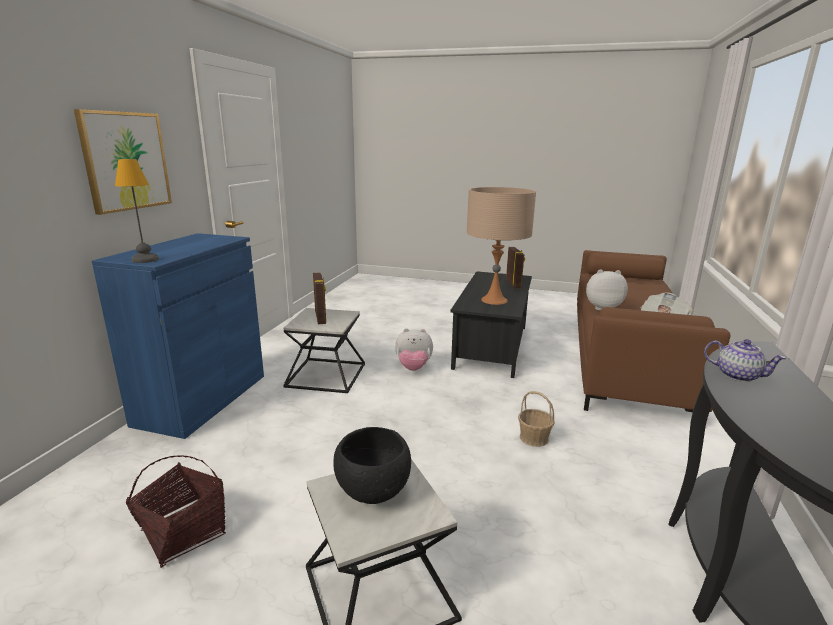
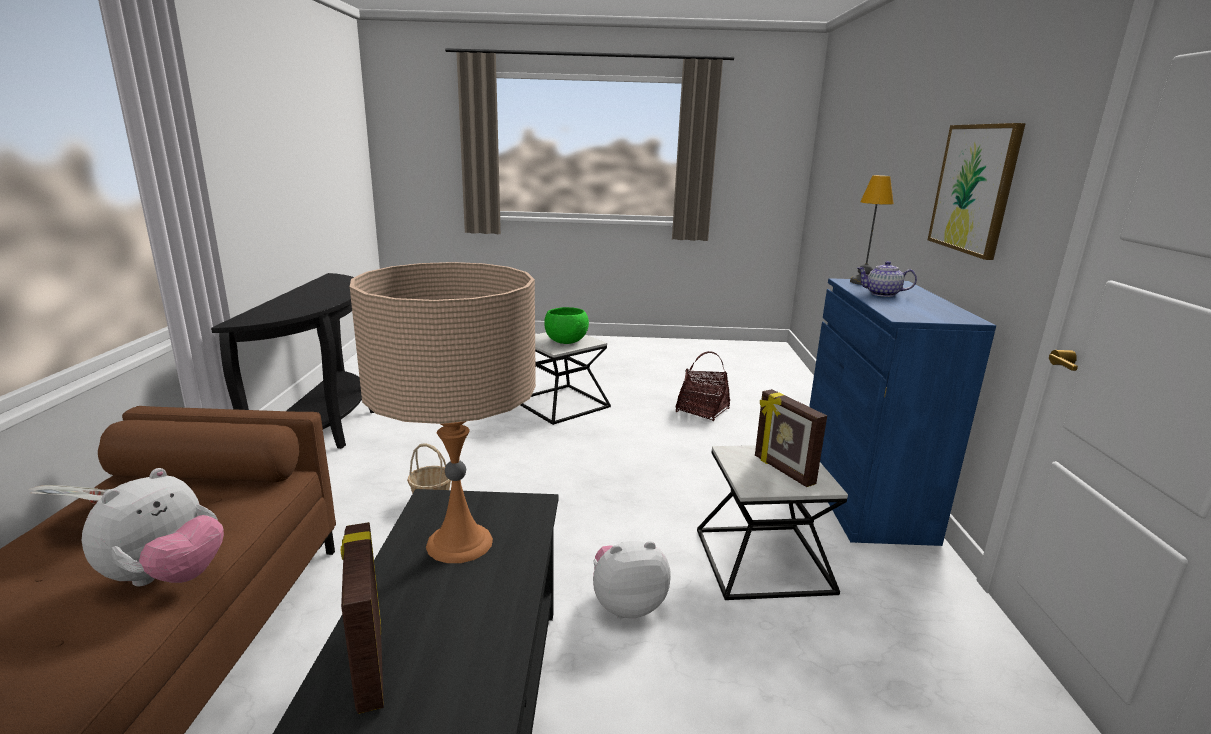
camera: 165 degrees right, 0 degrees up
black bowl [333,427,411,504] -> green bowl [544,307,589,344]
plush toy [586,269,628,310] -> plush toy turned 60 degrees counterclockwise [82,468,224,586]
teapot [704,339,786,382] -> teapot moved to [857,261,917,297]

